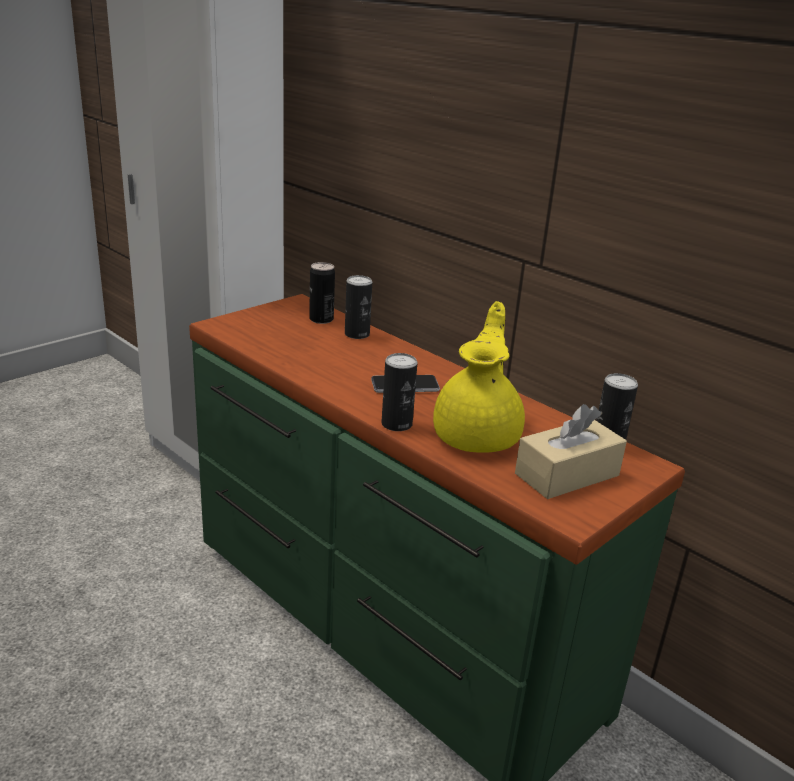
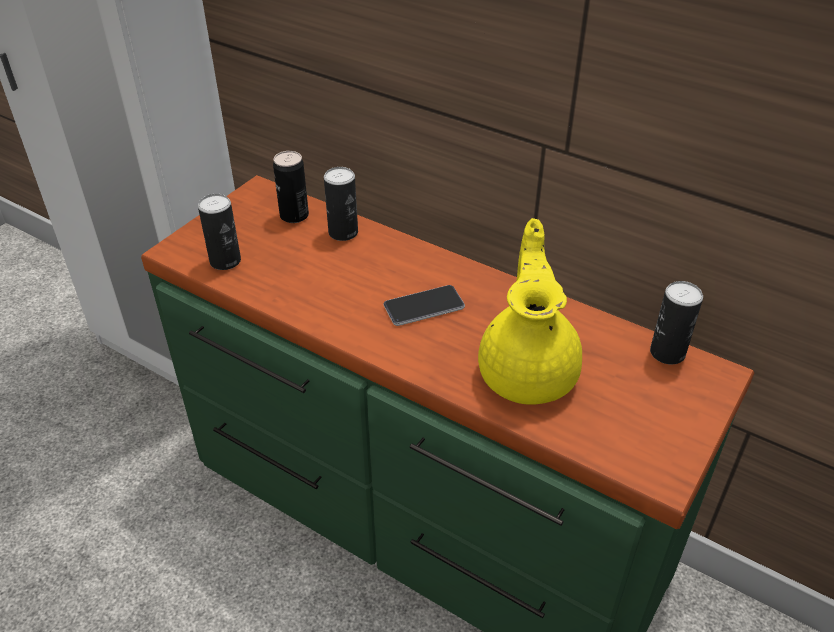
camera: 10 degrees left, 15 degrees up
can [381,353,417,431] -> can moved to [198,194,241,270]
beige tissue box [515,404,627,499] -> none

